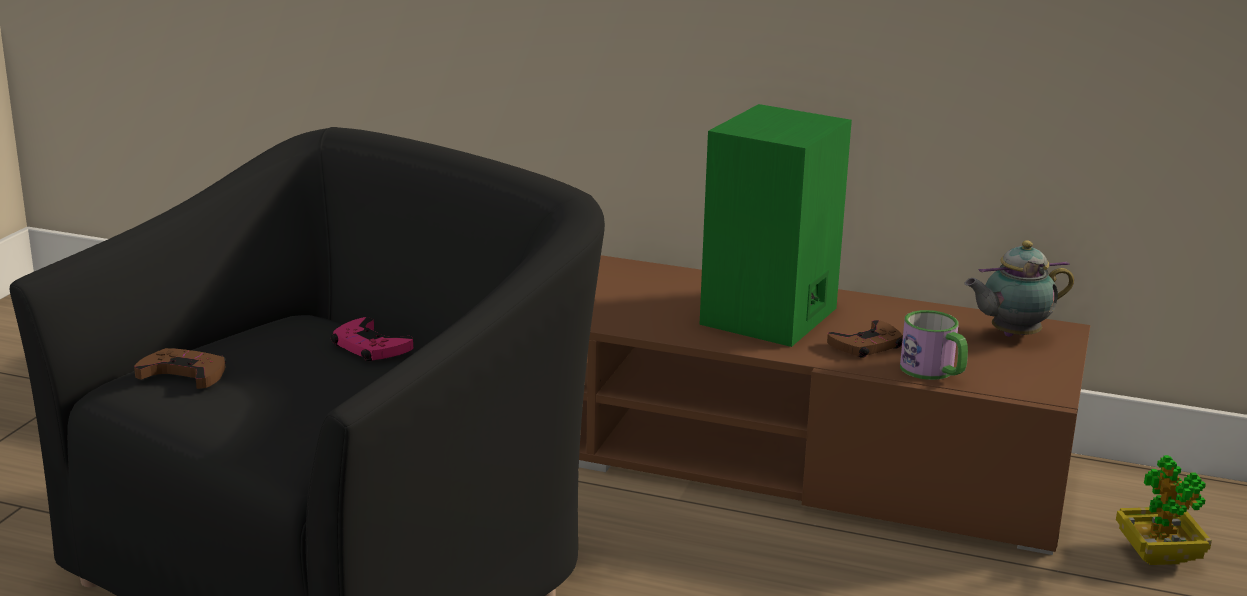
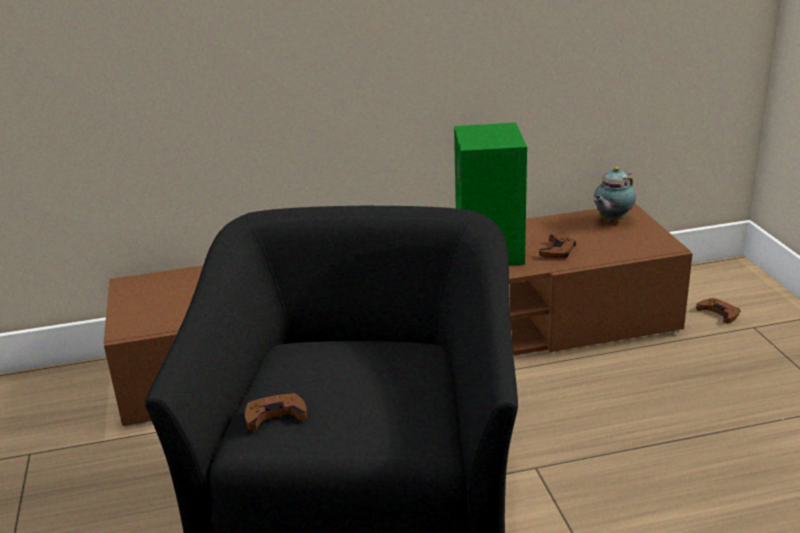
camera: 30 degrees left, 5 degrees up
pink game controller [331,317,413,361] -> none
mug [900,310,968,380] -> none
potted plant [1116,455,1212,565] -> brown game controller [696,298,740,323]

